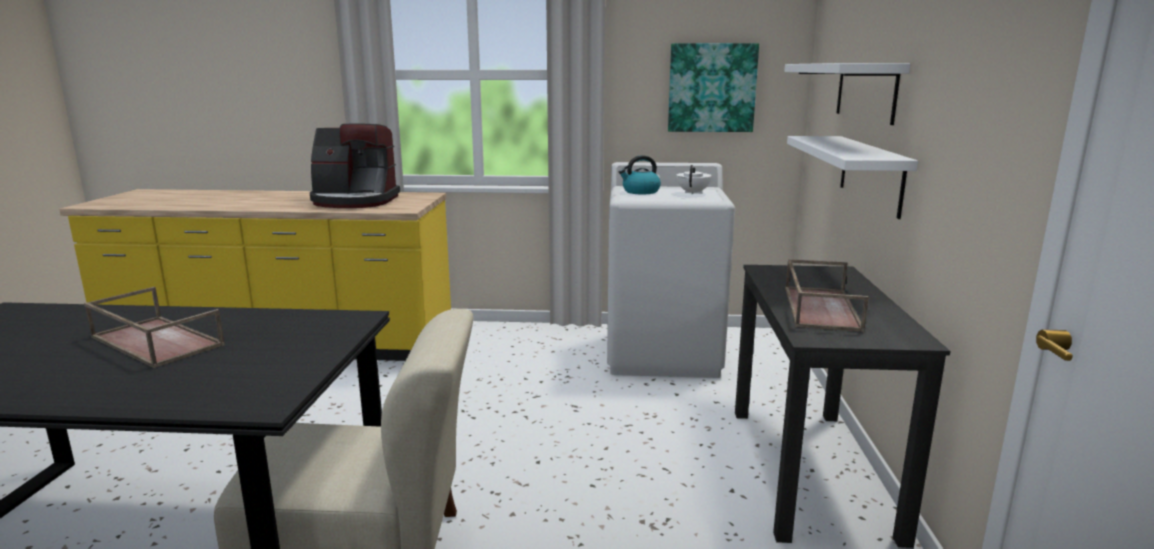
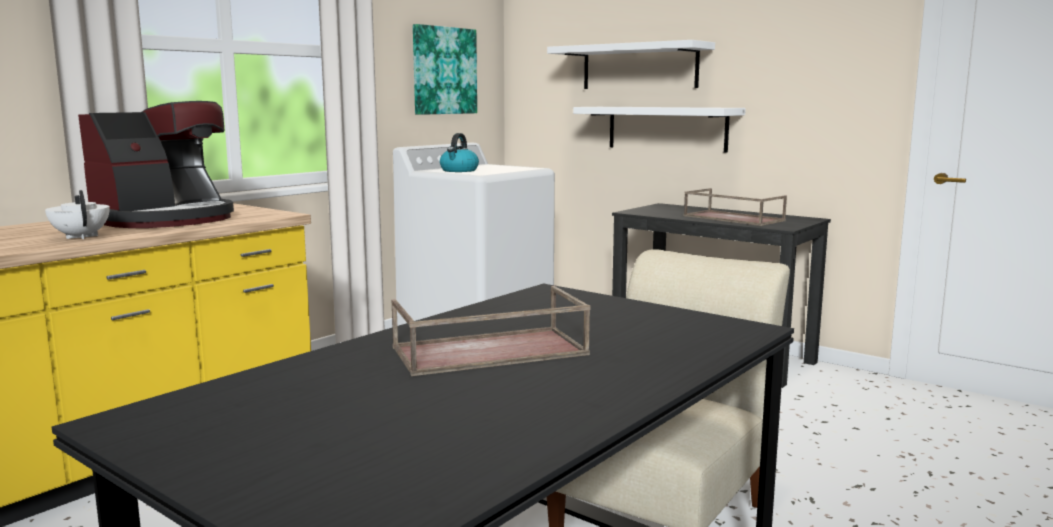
camera: 55 degrees left, 5 degrees down
white teapot [677,165,712,194] -> white teapot moved to [45,190,110,239]

